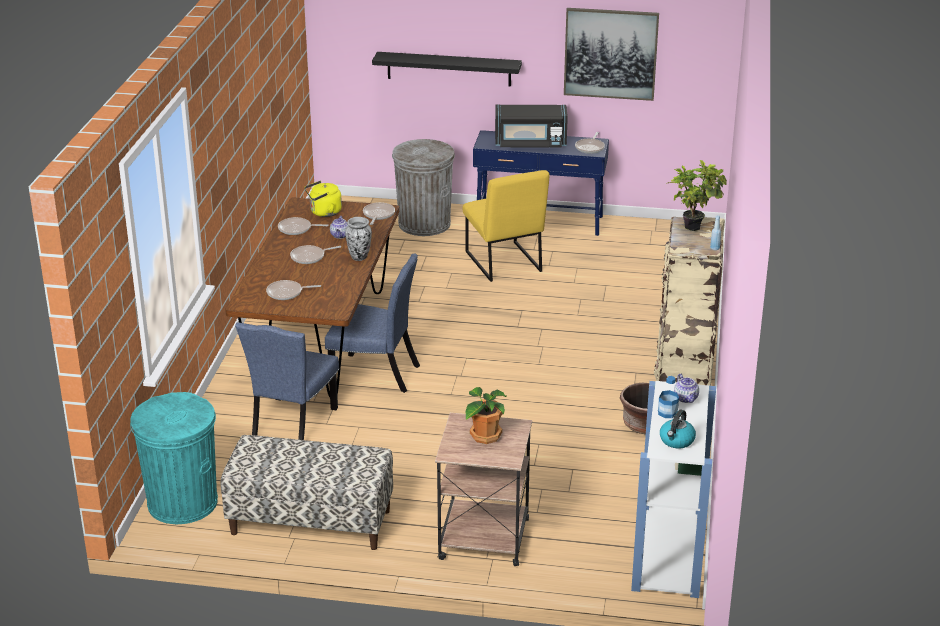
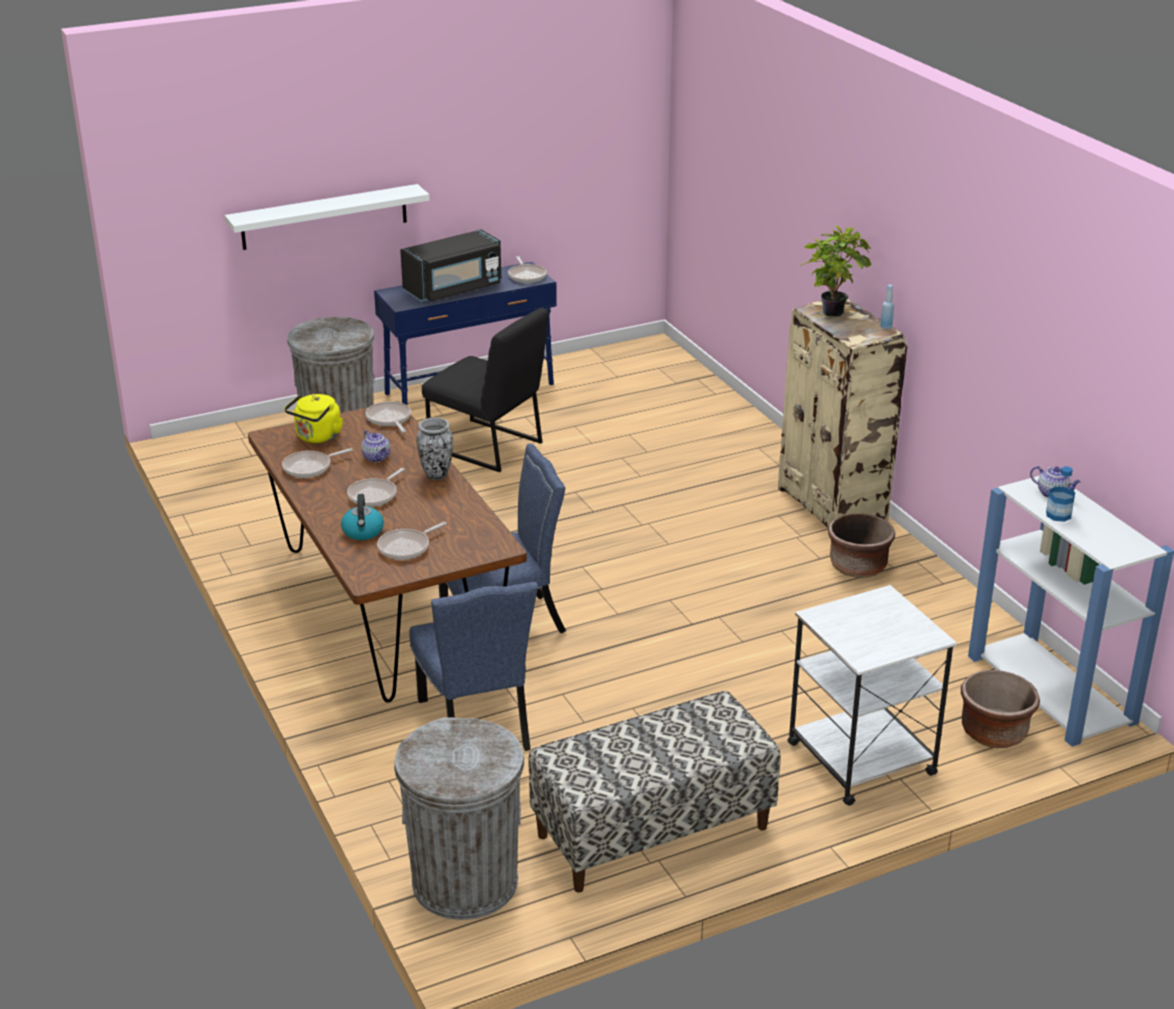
camera: 35 degrees left, 0 degrees up
turquoise trash can [130,392,218,524] -> grey trash can [394,718,525,920]
black shelf [372,52,522,87] -> white shelf [225,184,430,250]
brown cart [435,413,532,566] -> white cart [787,585,957,806]
yellow chair [463,170,550,282] -> black chair [422,308,548,472]
potted plant [466,387,507,444] -> none
picture [564,8,659,101] -> none
kettle [660,409,696,449] -> kettle moved to [341,494,384,540]
none -> brown planter [961,670,1040,748]

